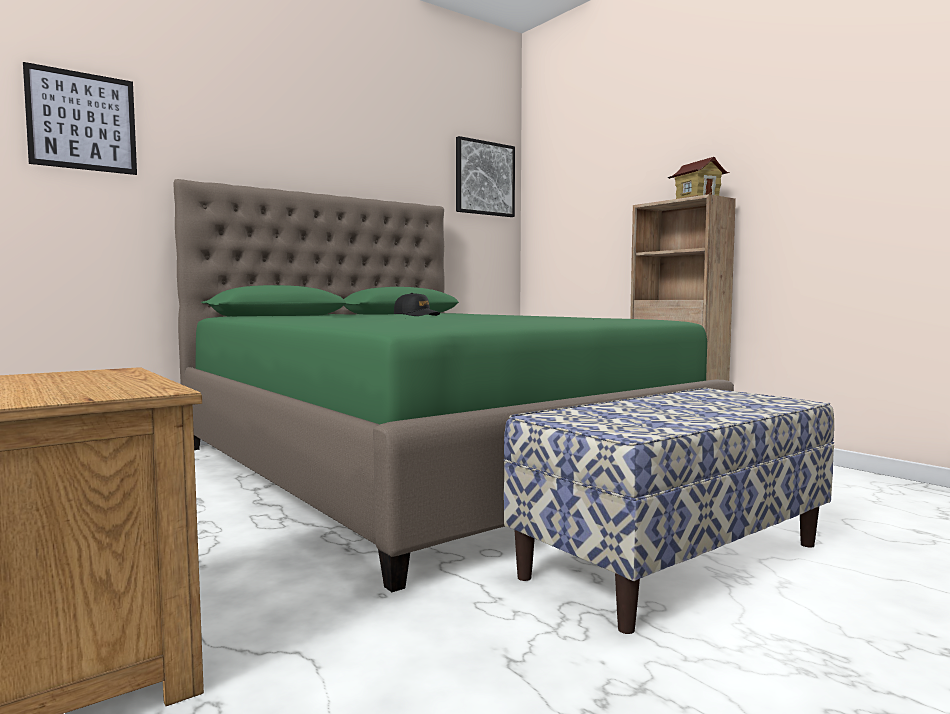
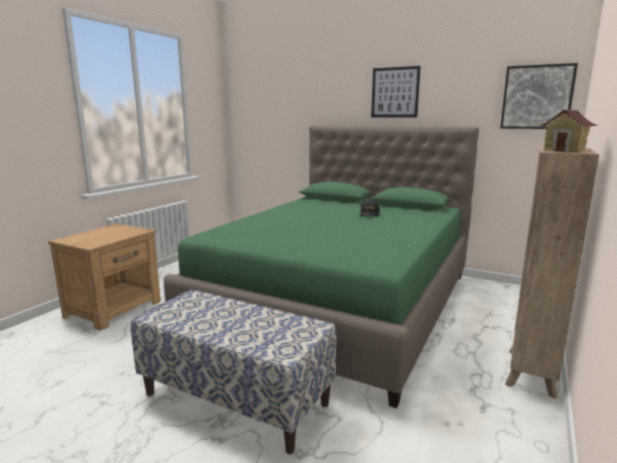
camera: 65 degrees right, 10 degrees up
picture [23,62,137,175] -> picture moved to [371,66,421,117]

